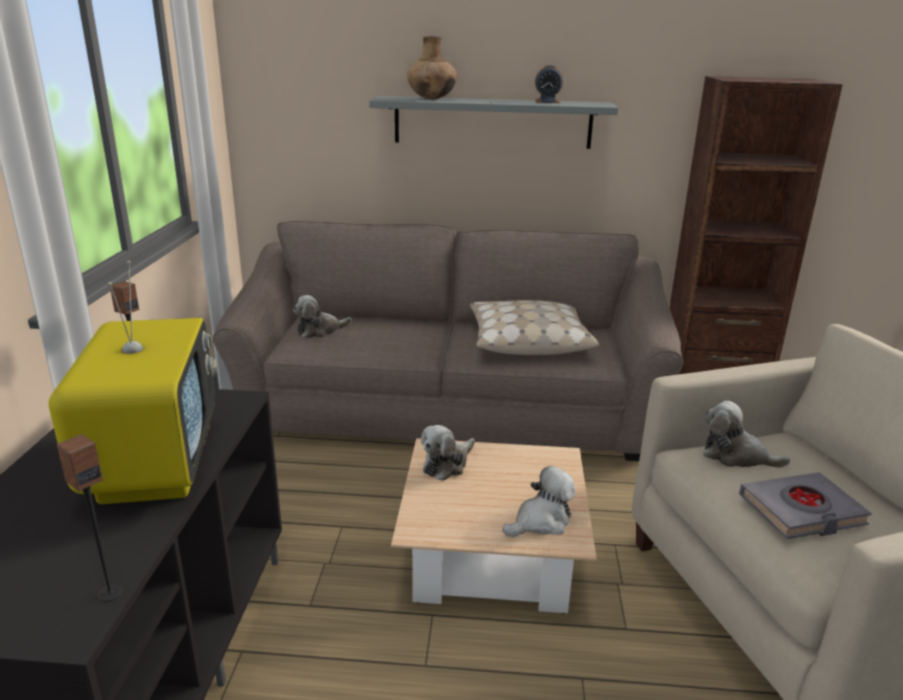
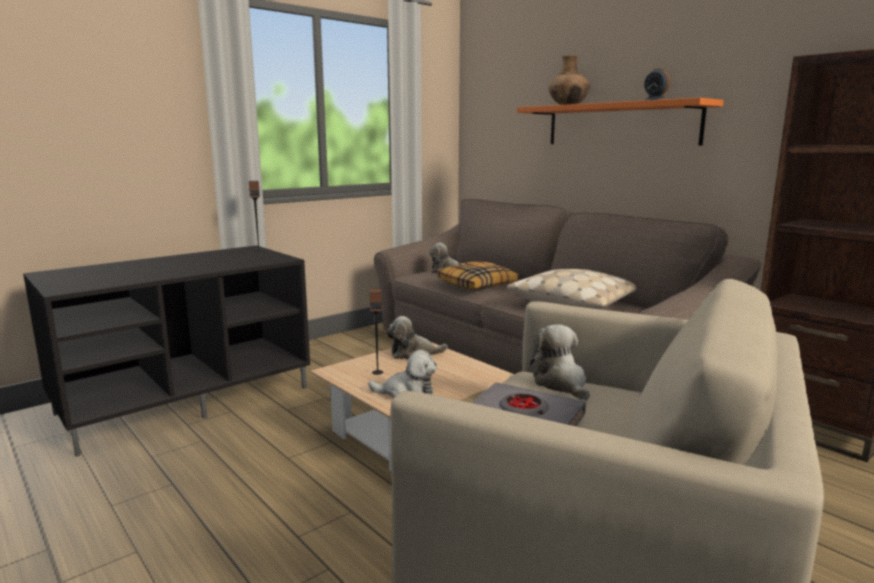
camera: 45 degrees right, 10 degrees down
television [49,261,215,504] -> none
speaker [57,434,123,602] -> speaker moved to [370,289,383,375]
grey shelf [369,96,618,149] -> orange shelf [517,98,724,145]
none -> pillow [437,262,519,289]

